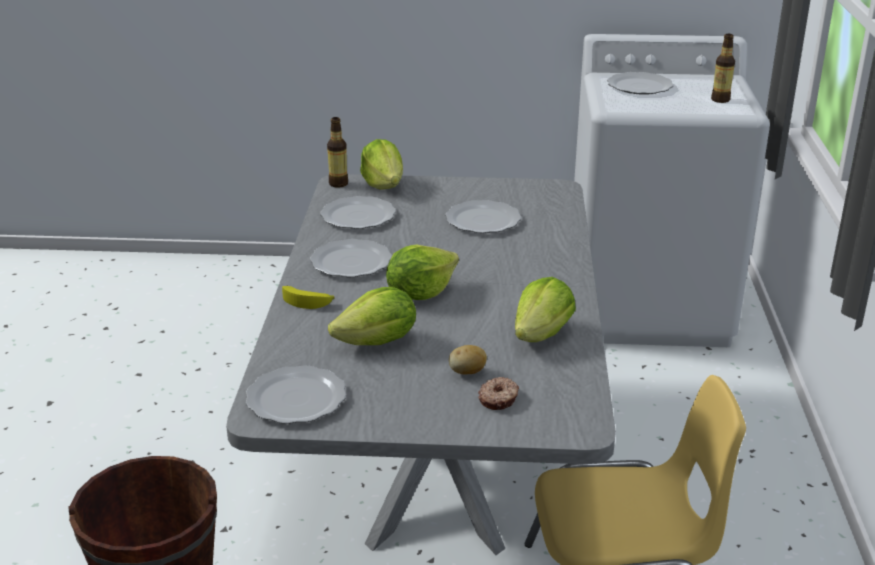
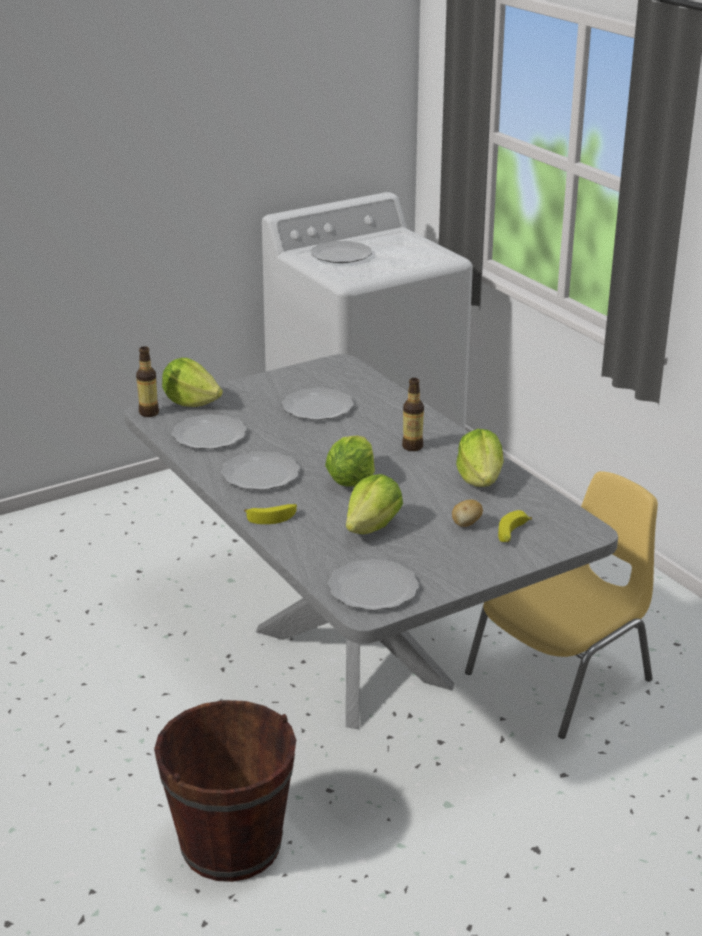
camera: 35 degrees left, 0 degrees up
donut [478,377,519,410] -> banana [498,510,532,543]
bottle [711,34,735,103] -> bottle moved to [402,378,424,451]

